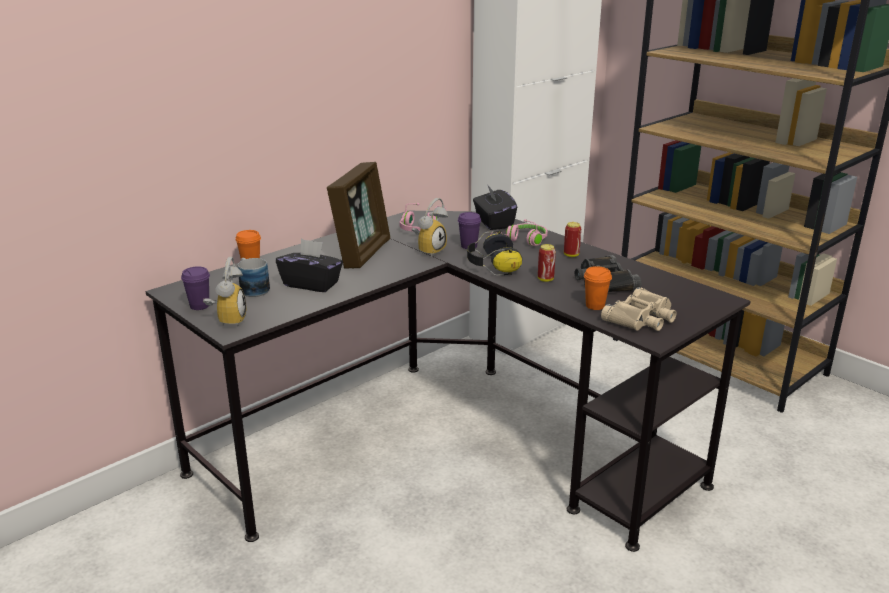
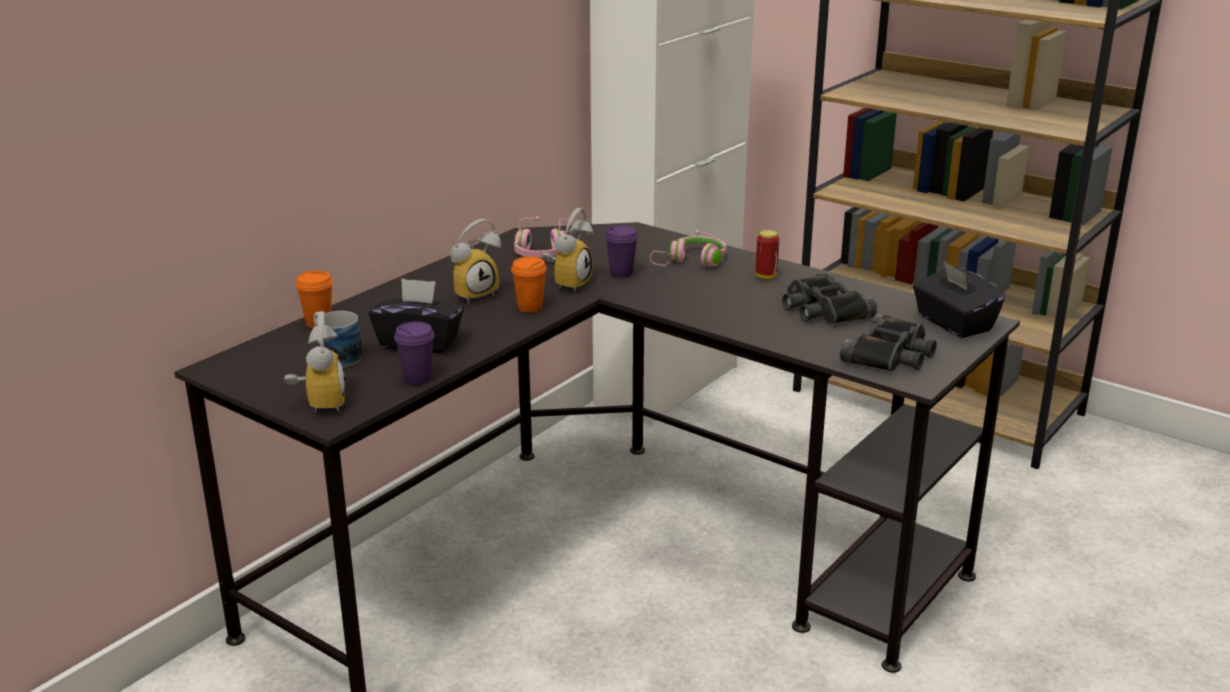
camera: 10 degrees left, 0 degrees up
purple cup [181,266,210,310] -> purple cup moved to [394,321,435,385]
picture frame [327,162,390,269] -> alarm clock [450,219,501,303]
headphones [467,231,522,275] -> none
black tissue box [473,184,517,230] -> black tissue box moved to [913,260,1005,338]
can [538,244,556,282] -> none
orange cup [584,266,612,310] -> orange cup moved to [511,257,547,313]
beige binoculars [601,287,677,331] -> black binoculars [840,313,937,371]

